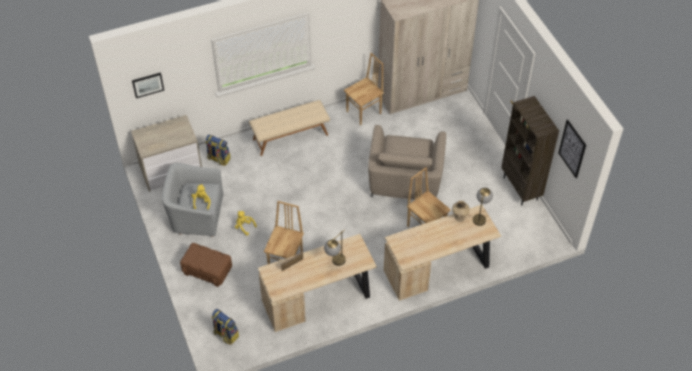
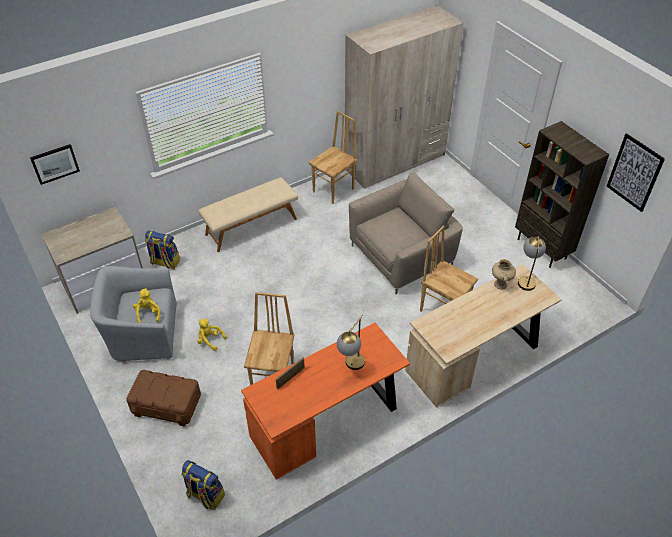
camera: 10 degrees left, 5 degrees down
beige desk [258,234,377,332] -> orange desk [241,323,410,480]
beige armchair [368,125,446,200] -> beige armchair turned 120 degrees counterclockwise [349,173,463,295]

